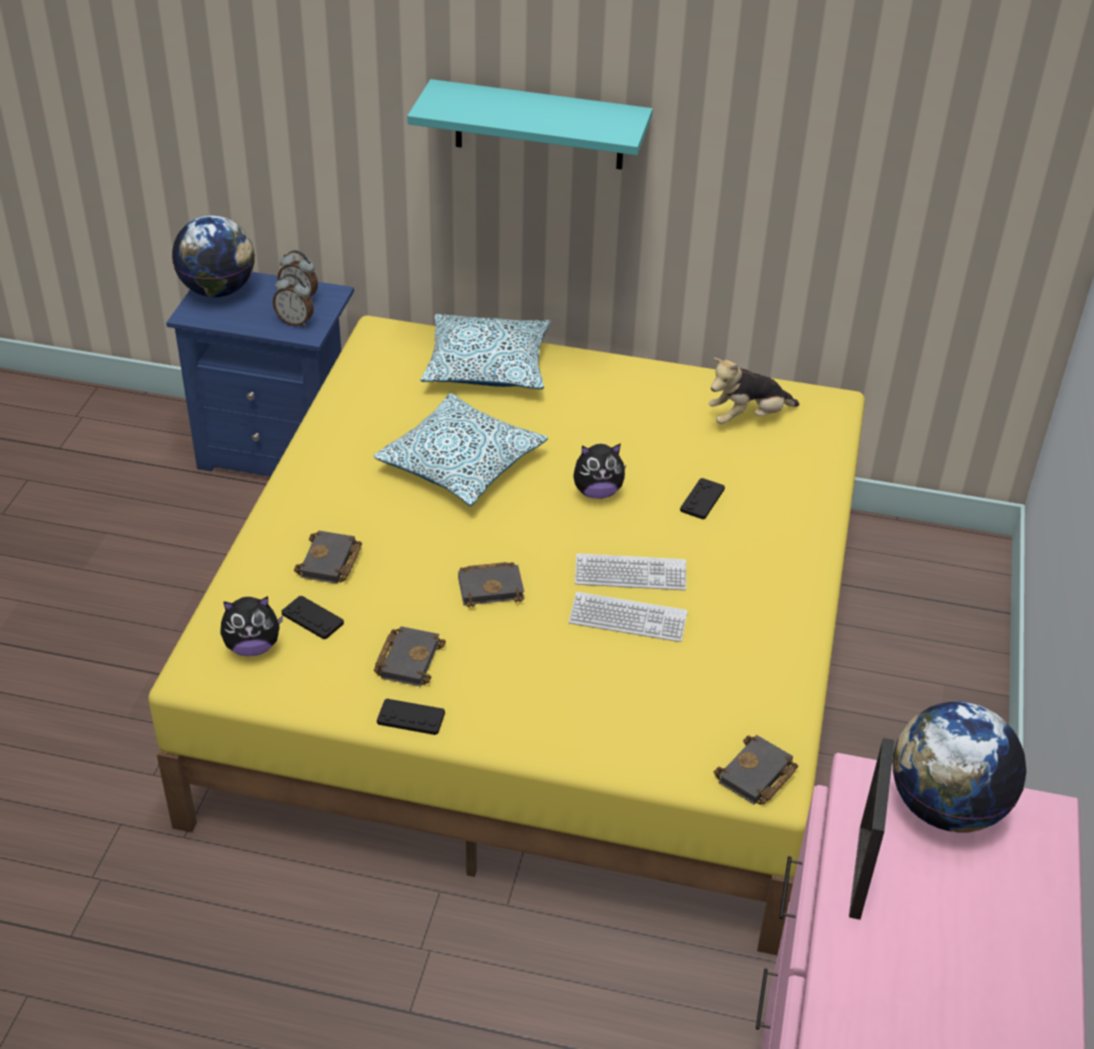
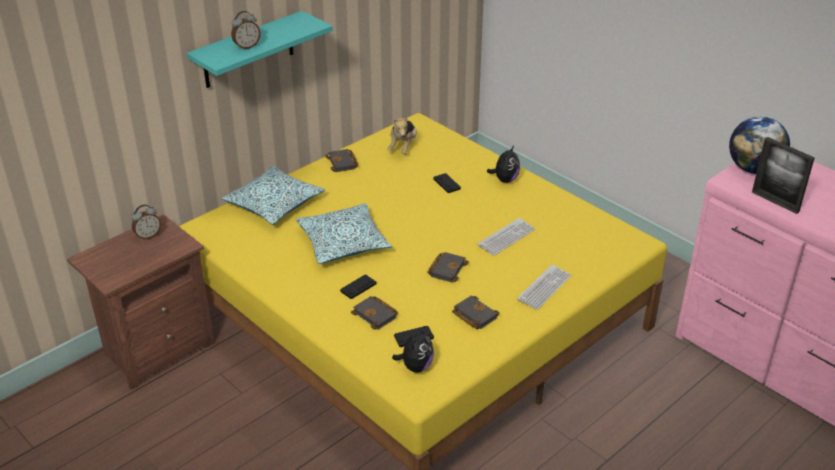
camera: 55 degrees left, 5 degrees down
blue nightstand [166,272,354,477] -> brown nightstand [67,214,214,390]
globe [172,215,255,297] -> none
alarm clock [273,274,314,327] -> alarm clock moved to [231,11,261,50]
black game controller [377,699,445,735] -> black game controller moved to [340,275,376,299]
plush toy [573,443,627,499] -> plush toy moved to [487,145,520,183]
keyboard [575,553,686,590] -> keyboard moved to [517,264,571,310]
black book [714,735,798,805] -> black book moved to [325,149,359,172]

